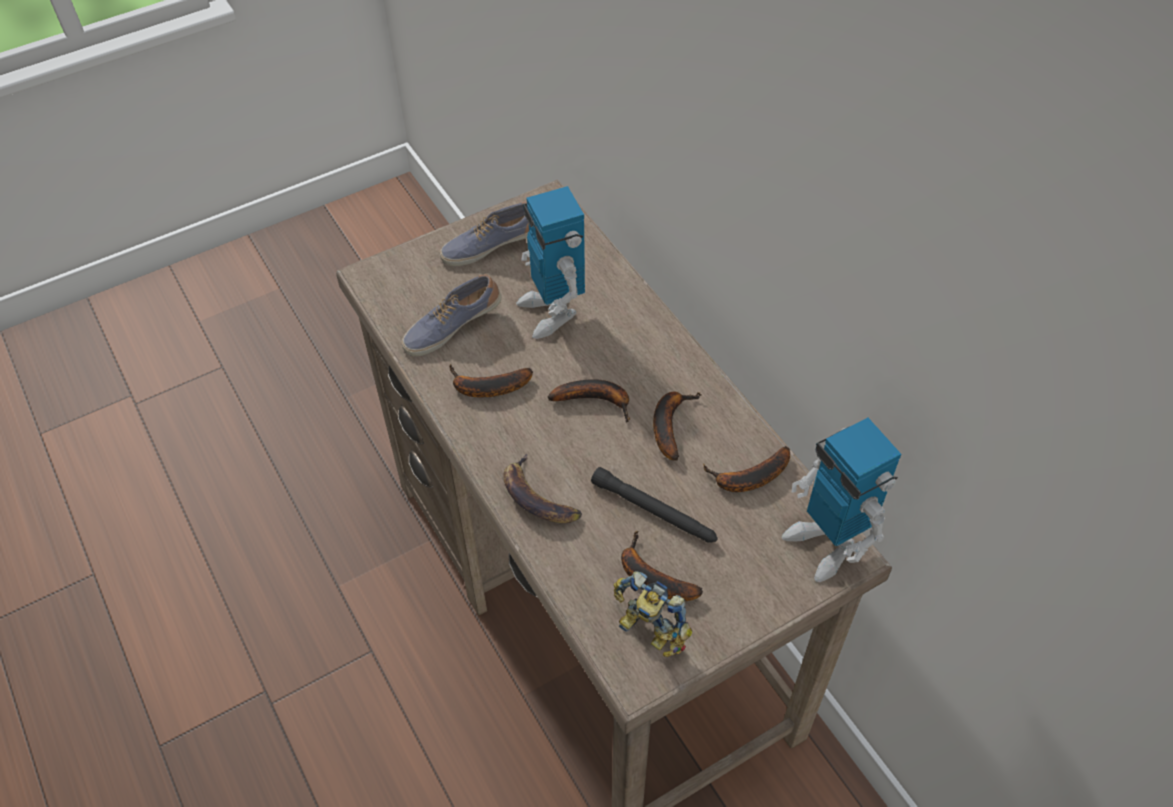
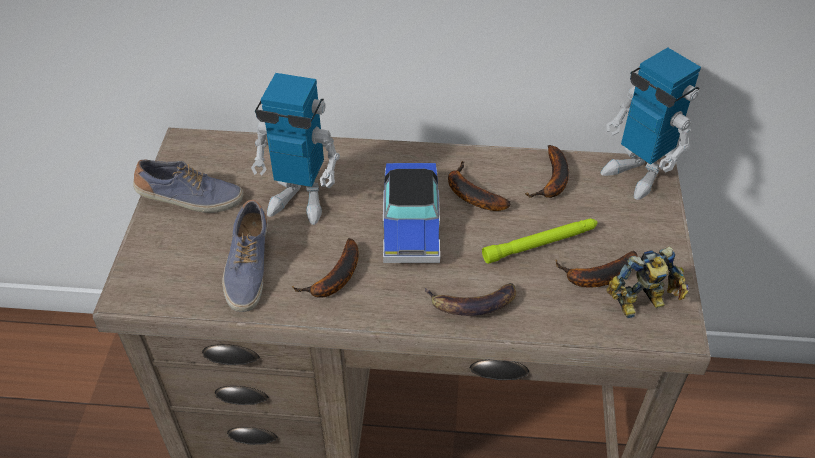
camera: 55 degrees left, 5 degrees down
shoe [440,202,529,266] -> shoe turned 105 degrees counterclockwise [133,159,243,213]
banana [548,379,630,422] -> toy car [383,163,440,263]
black flashlight [591,467,718,543] -> green flashlight [482,218,597,264]
toy robot [782,418,901,582] -> toy robot turned 45 degrees clockwise [601,47,701,200]

